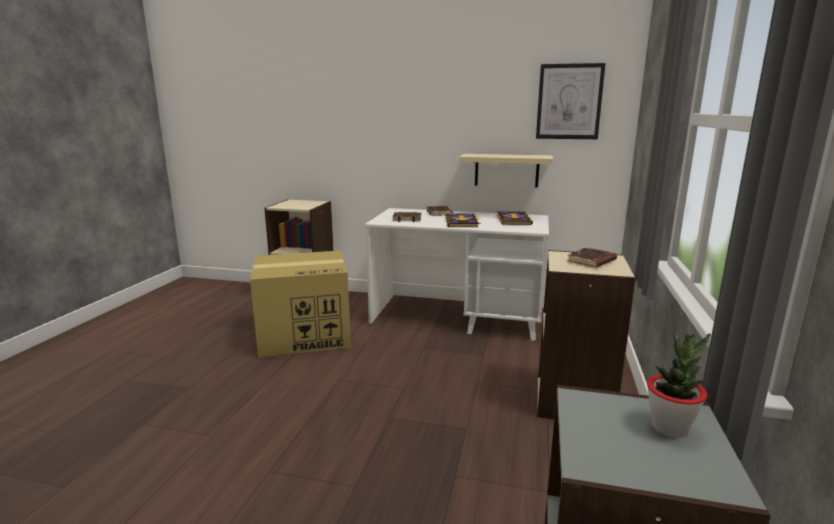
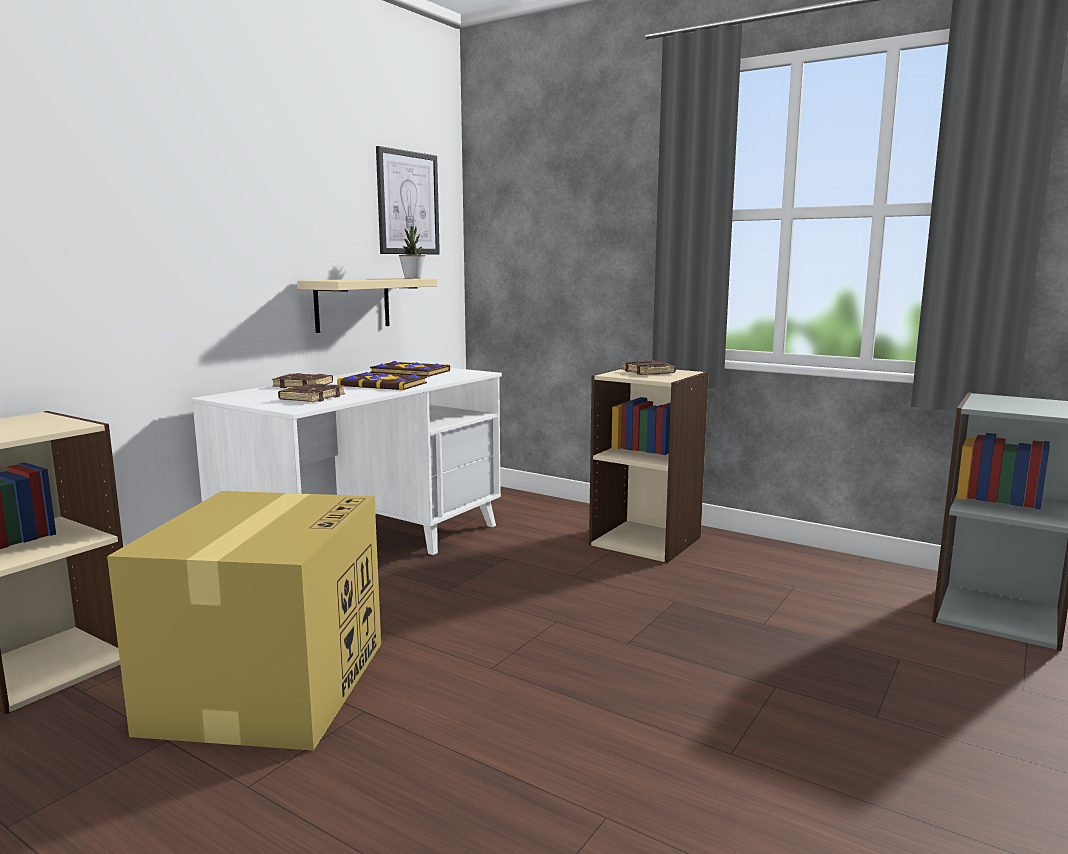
camera: 70 degrees left, 5 degrees down
potted plant [647,333,711,438] -> potted plant moved to [399,226,425,279]

